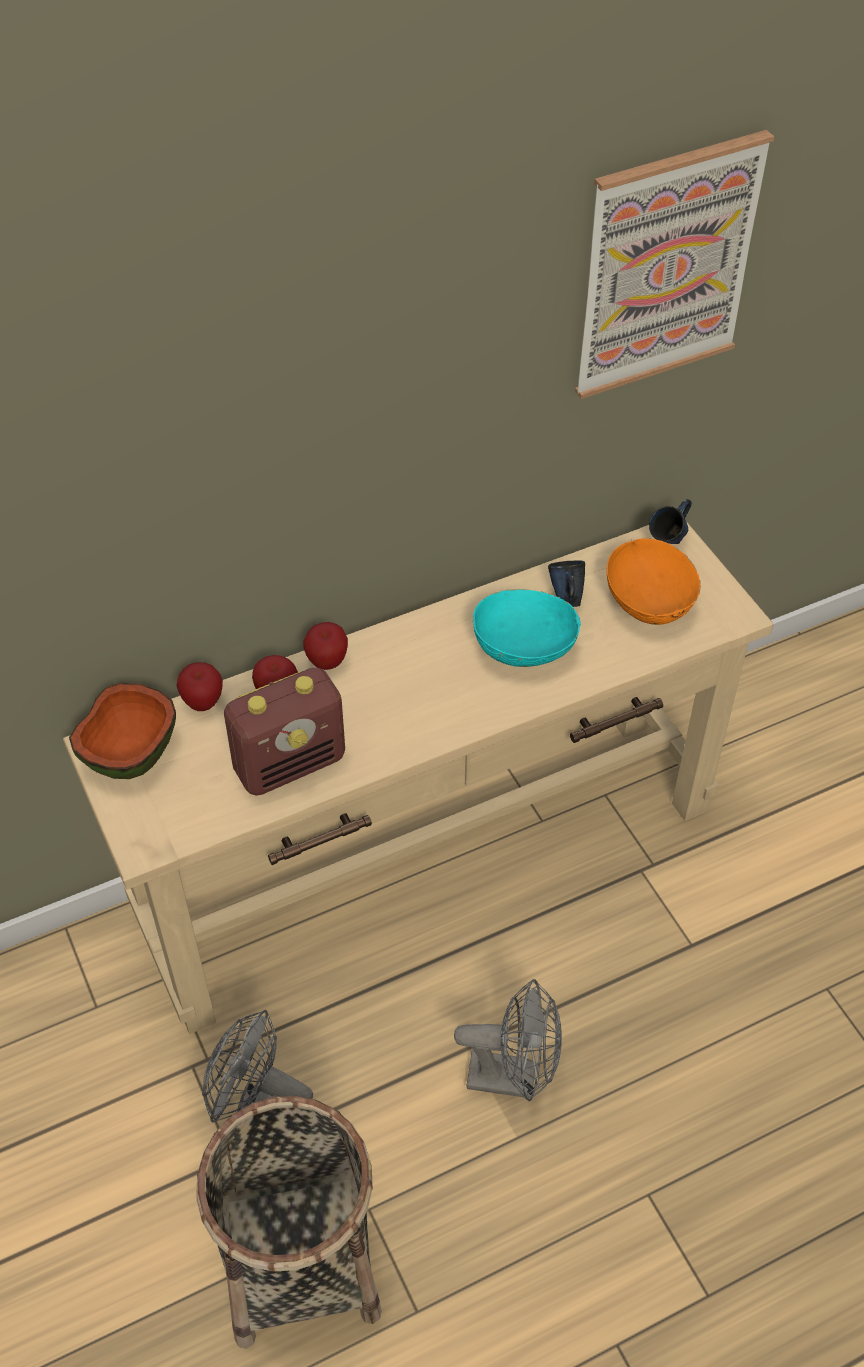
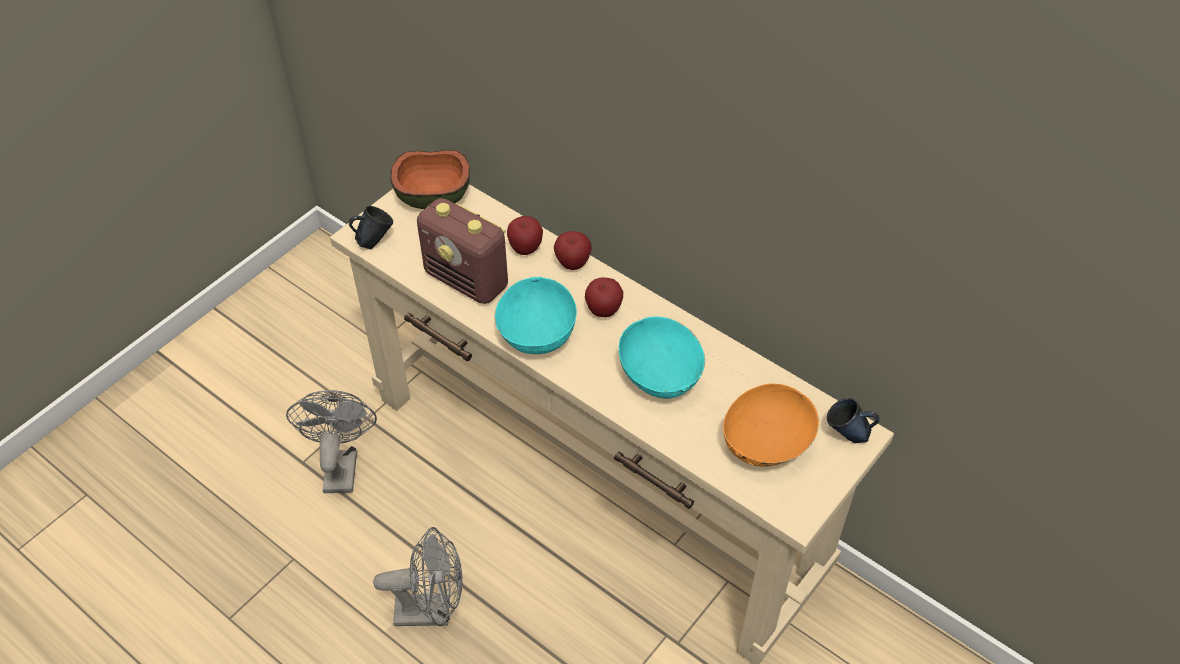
camera: 65 degrees right, 0 degrees up
apple [176,662,223,711] -> apple moved to [585,278,623,317]
basket [196,1096,381,1349] -> none
grey fan [454,979,562,1101] -> grey fan turned 75 degrees counterclockwise [373,527,463,626]
blue mug [548,560,585,607] -> blue mug moved to [349,206,393,249]
picture [575,130,774,399] -> none
none -> turquoise bowl [494,277,577,354]

